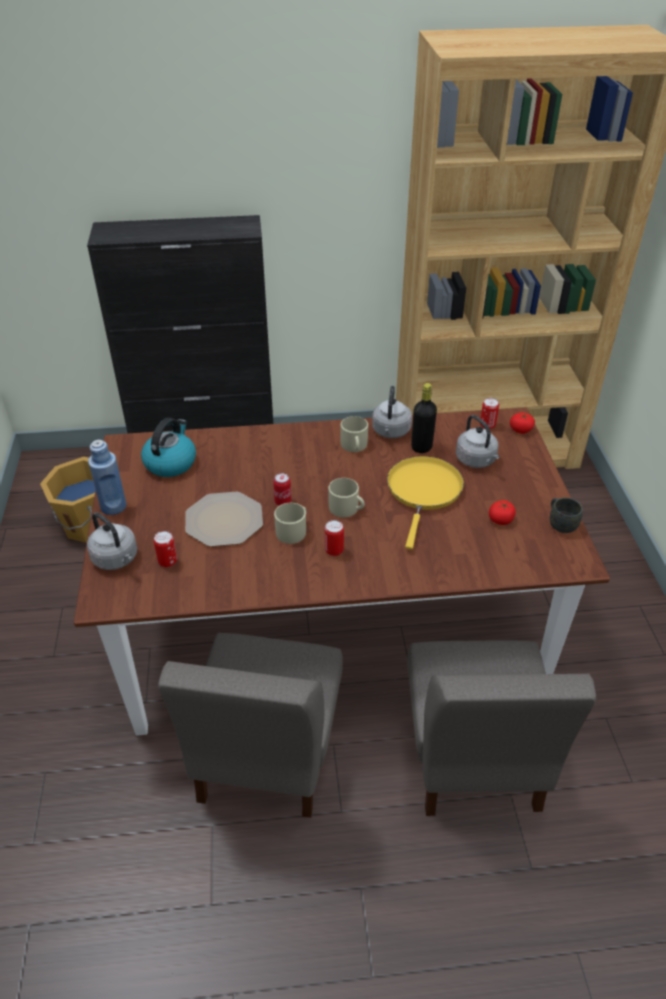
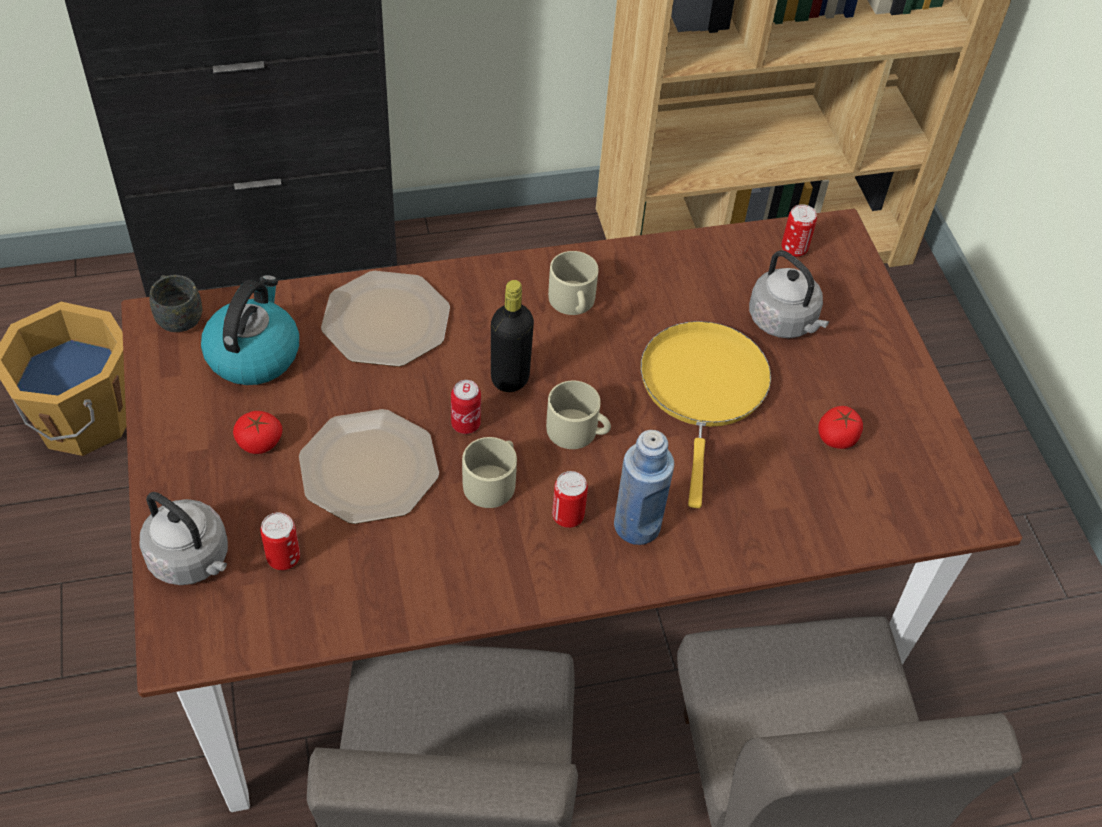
camera: 10 degrees left, 10 degrees up
blue bottle [88,440,127,515] -> blue bottle moved to [614,430,674,545]
grey kettle [372,386,412,438] -> none
black bottle [411,383,437,453] -> black bottle moved to [491,280,534,392]
tomato [510,412,535,434] -> tomato moved to [233,411,282,454]
grey mug [549,497,583,533] -> grey mug moved to [149,275,202,332]
none -> plate [321,271,450,367]

